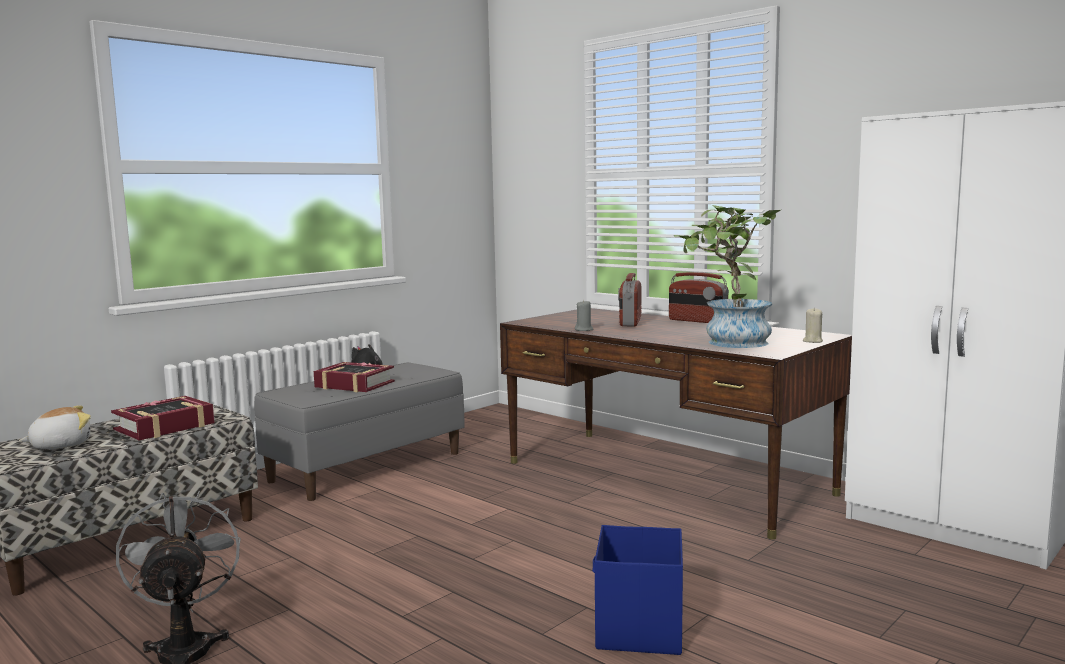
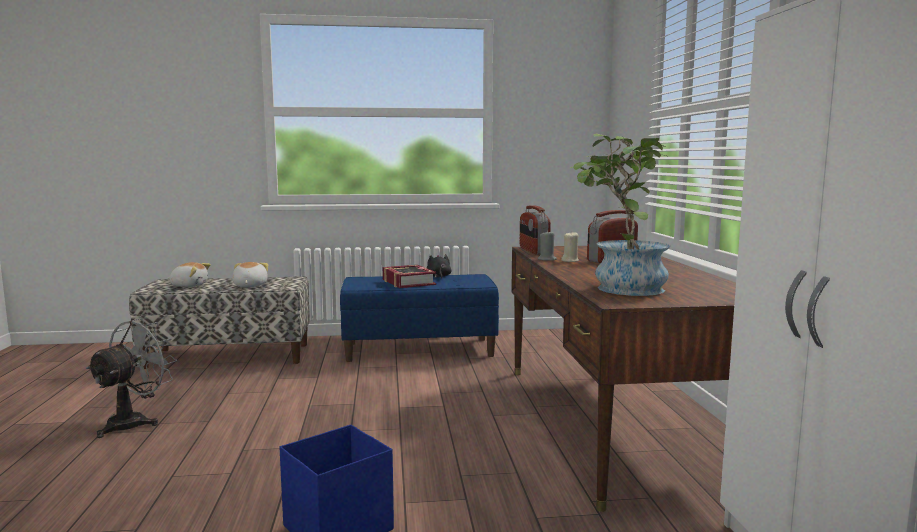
camera: 40 degrees right, 0 degrees up
book [111,396,215,440] -> plush toy [232,262,268,287]
grey bench [254,362,465,501] -> blue bench [340,274,499,362]
radio [669,272,729,323] -> radio moved to [519,205,551,254]
beige candle [803,309,823,343] -> beige candle moved to [561,231,579,262]

